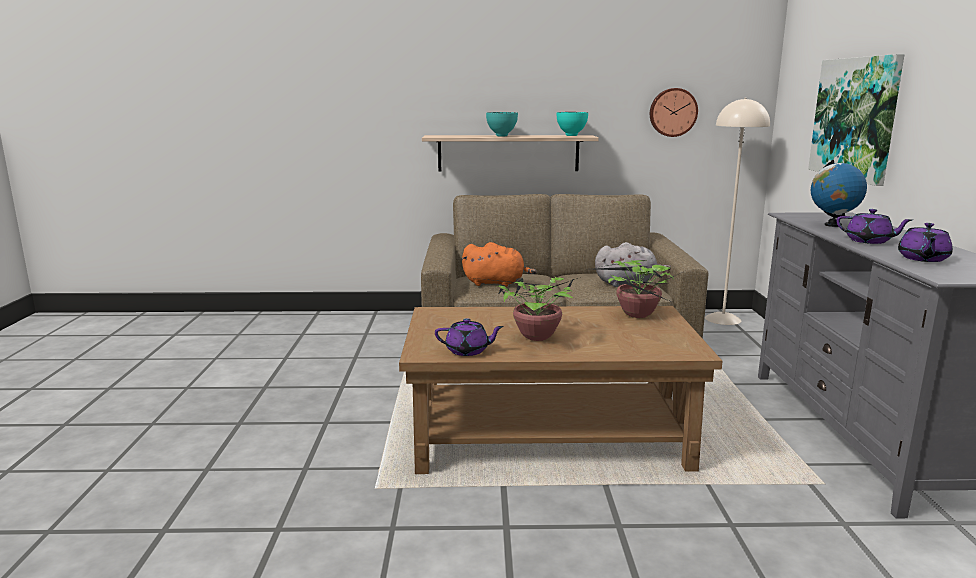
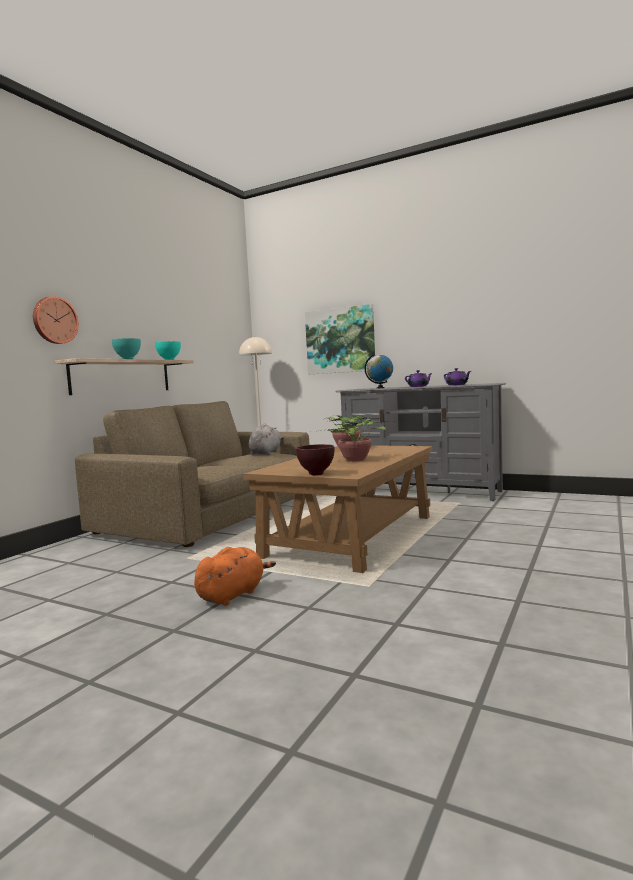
camera: 60 degrees left, 10 degrees down
purple teapot [435,318,504,356] -> none
orange plush toy [462,242,537,287] -> orange plush toy moved to [194,547,276,606]
wall clock [650,88,698,137] -> wall clock moved to [33,296,79,344]
none -> brown bowl [296,444,334,475]

